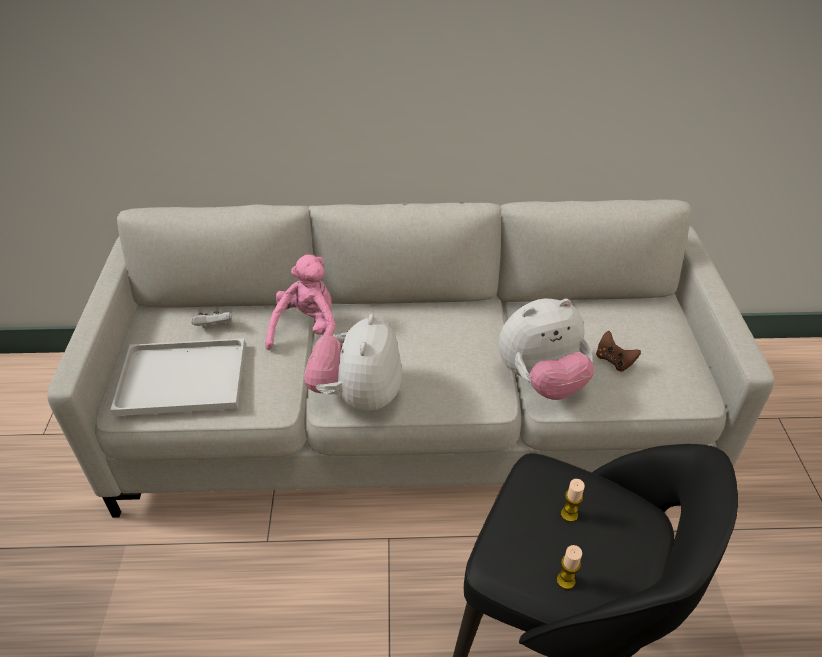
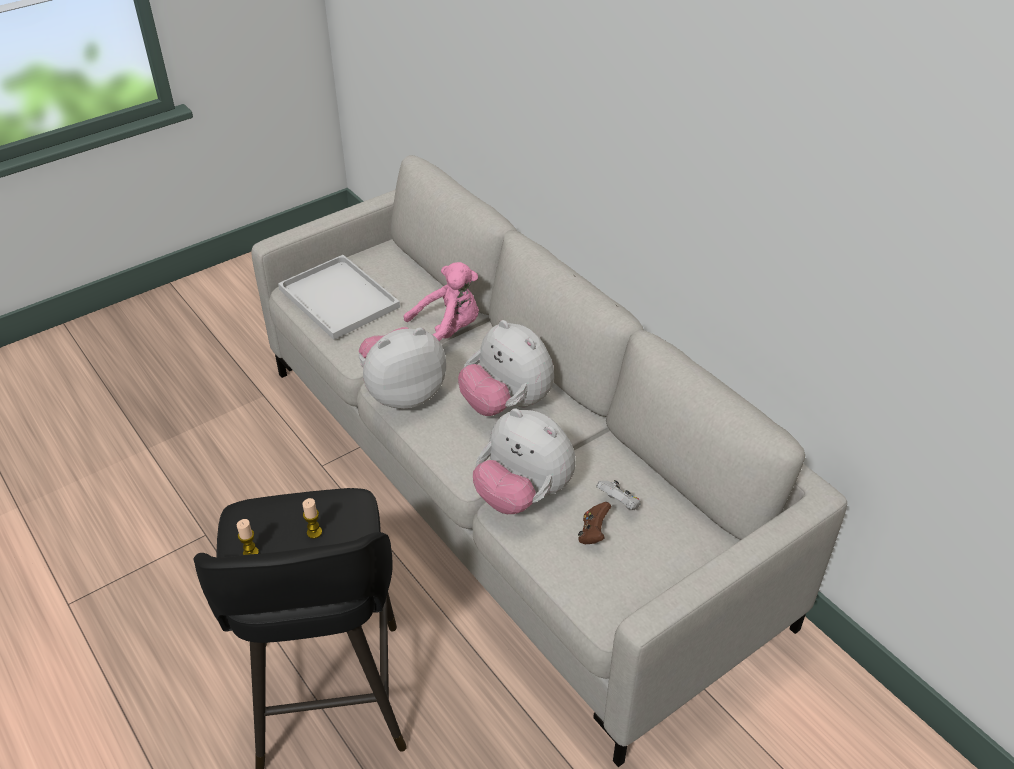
camera: 55 degrees right, 0 degrees up
white game controller [191,311,232,328] -> white game controller moved to [596,480,641,510]
none -> plush toy [458,320,554,416]

